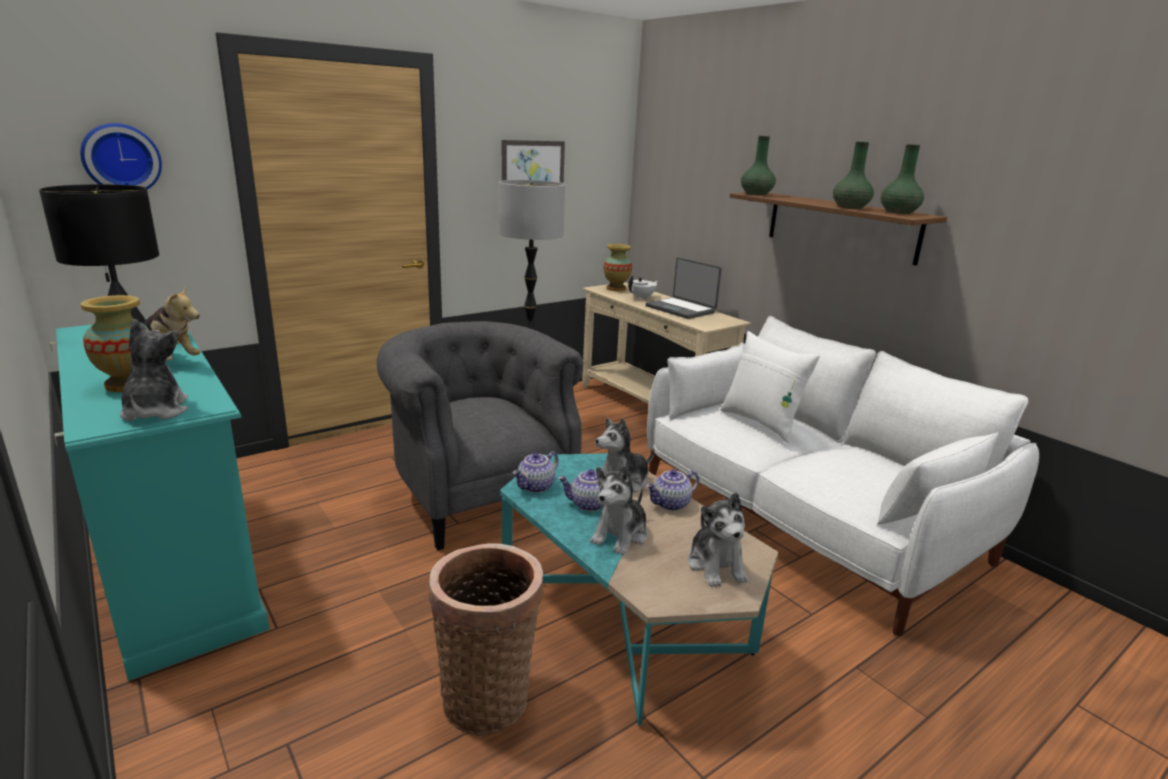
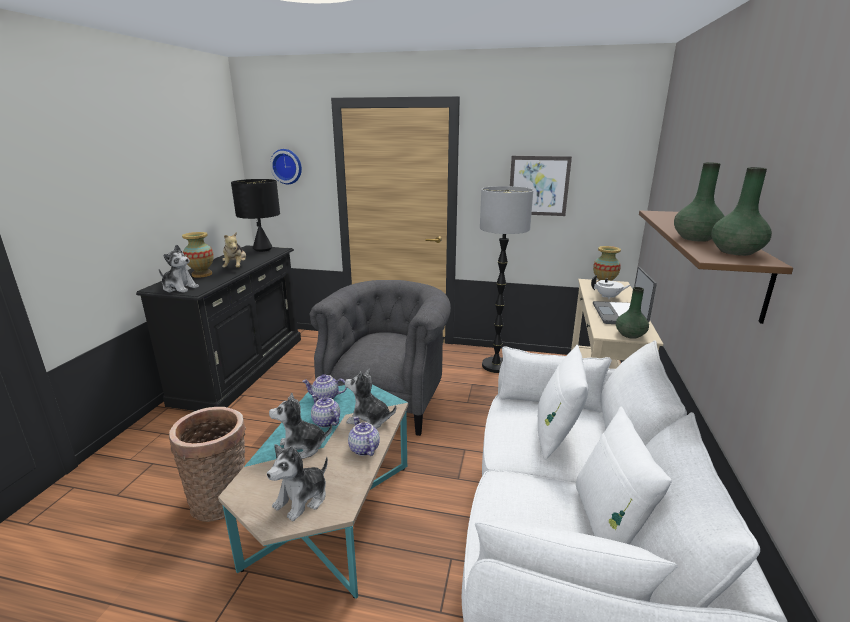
camera: 50 degrees right, 0 degrees up
turquoise cabinet [50,324,270,681] -> black cabinet [136,245,301,411]
plush toy [120,319,188,421] -> plush toy turned 75 degrees clockwise [159,244,199,293]
teapot [646,469,699,511] -> teapot turned 45 degrees clockwise [348,417,380,456]
green vase [741,136,776,195] -> green vase moved to [616,287,649,339]
none -> white pillow [576,406,672,544]

